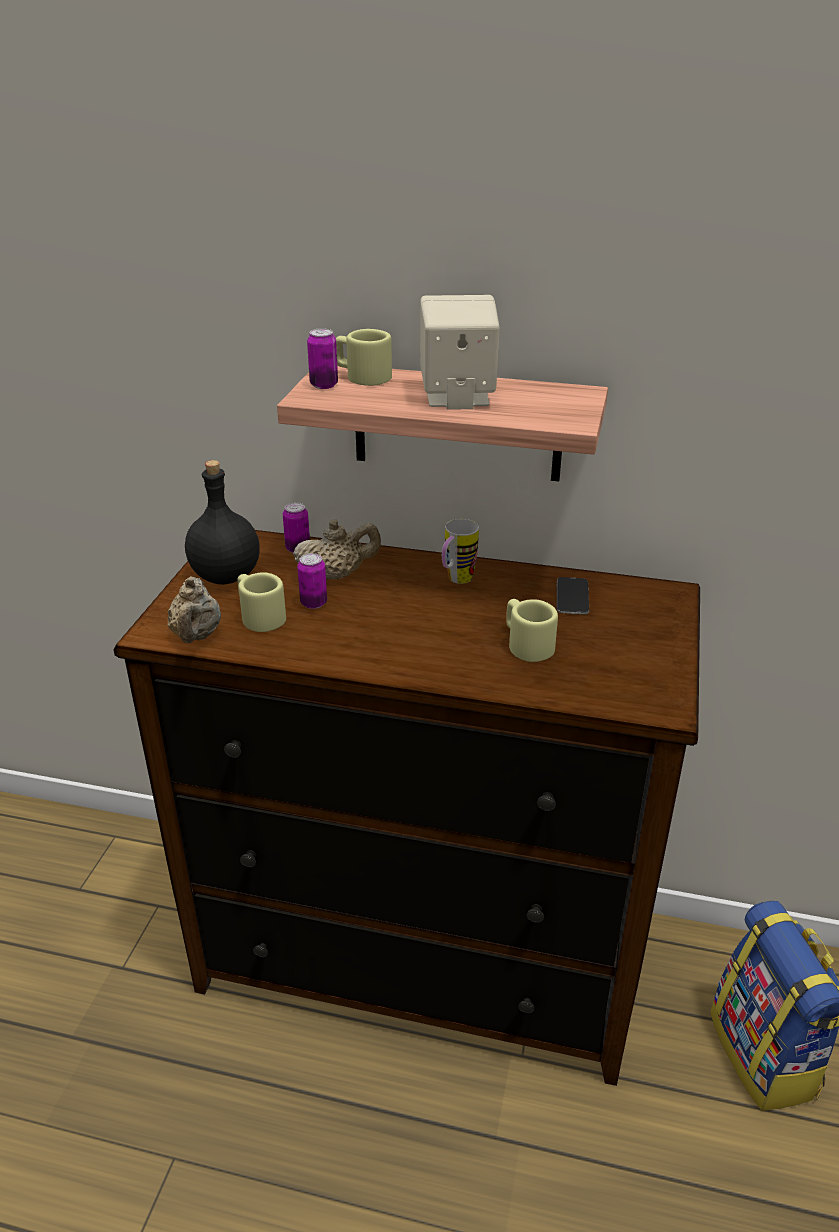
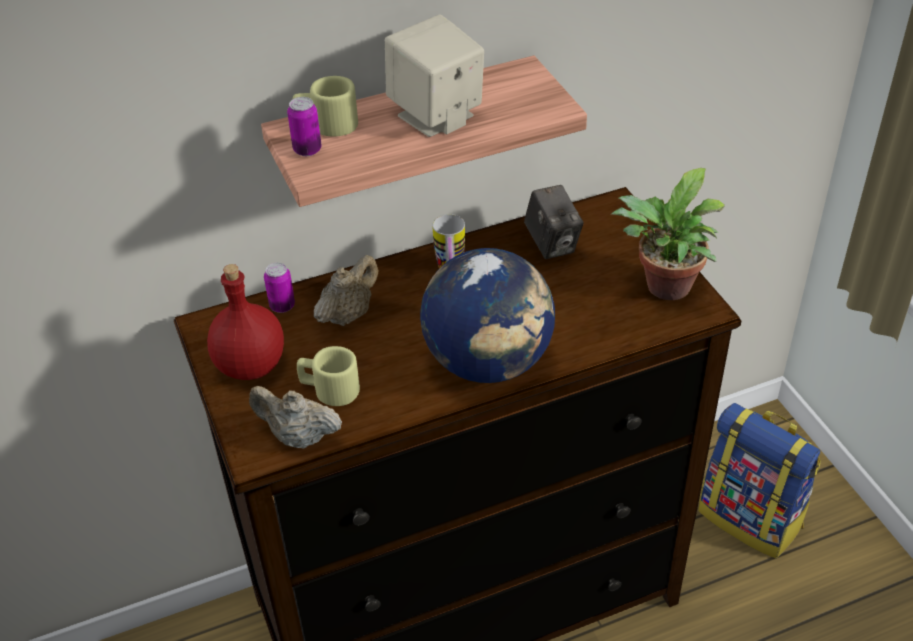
camera: 35 degrees left, 10 degrees up
beige teapot [168,577,221,644] -> beige teapot turned 150 degrees clockwise [249,386,342,448]
black bottle [185,460,260,585] -> red bottle [207,264,284,380]
can [297,553,327,609] -> none
beige mug [506,599,558,662] -> none
phone [557,577,589,614] -> camera [524,185,584,259]
none -> globe [420,248,555,383]
none -> potted plant [611,168,725,300]

